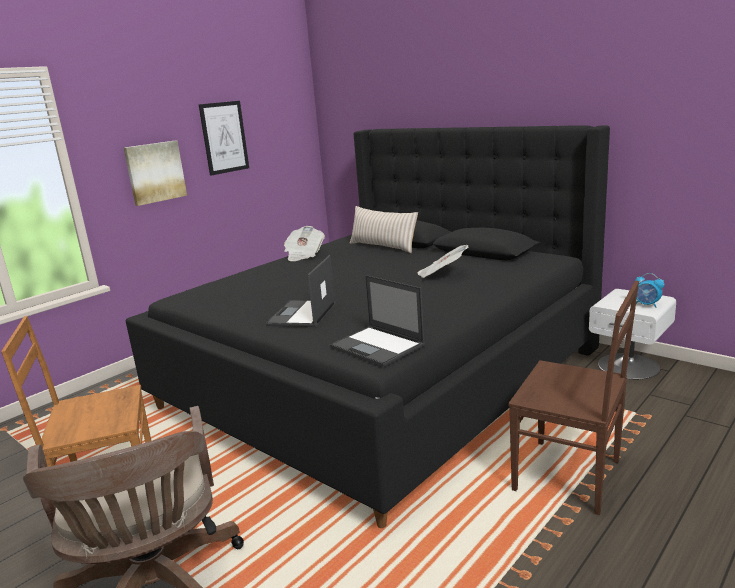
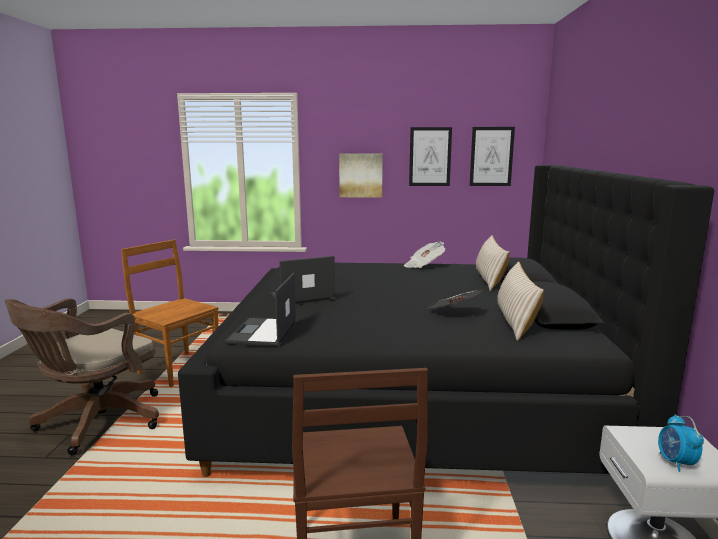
camera: 50 degrees right, 5 degrees down
none -> picture [470,127,515,186]
none -> beige pillow [497,261,544,341]

